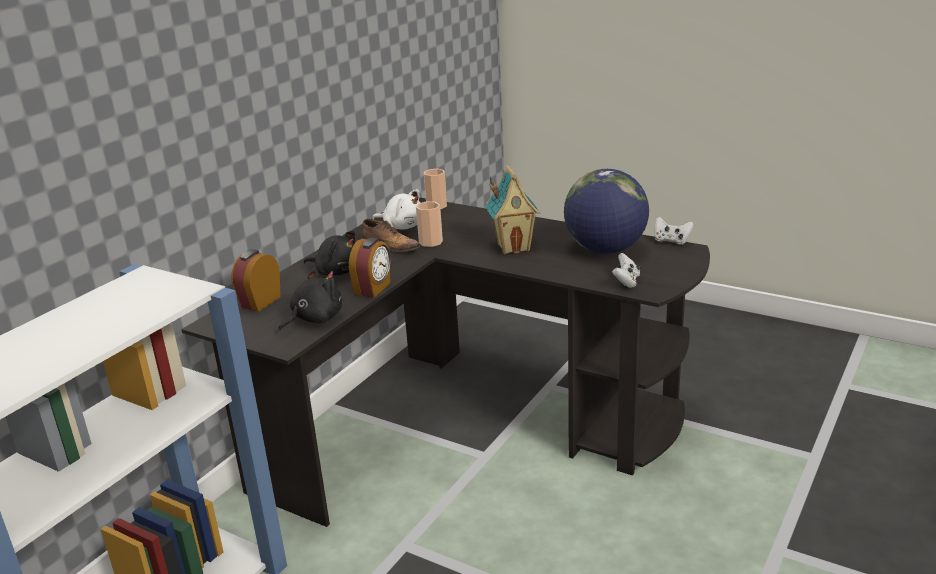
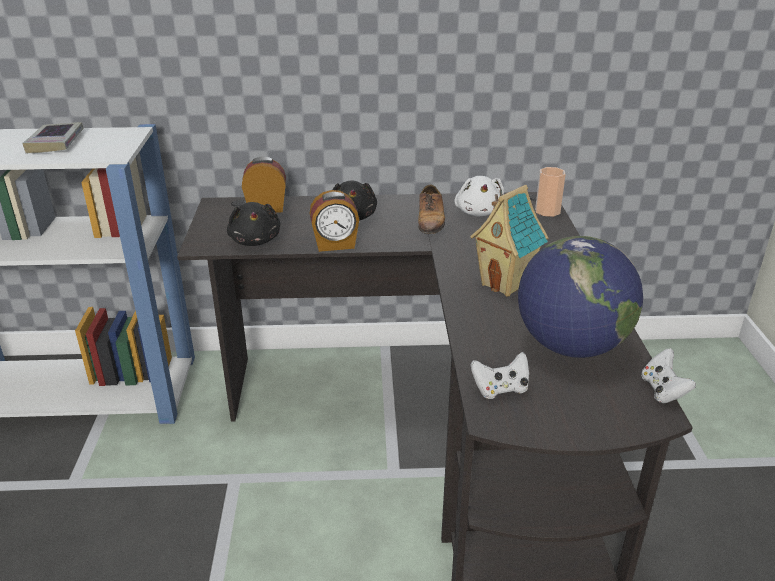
camera: 55 degrees right, 5 degrees up
black plush toy [278,268,342,332] -> black plush toy turned 60 degrees clockwise [227,202,280,246]
cup [416,201,443,247] -> none
none -> book [22,122,84,153]

